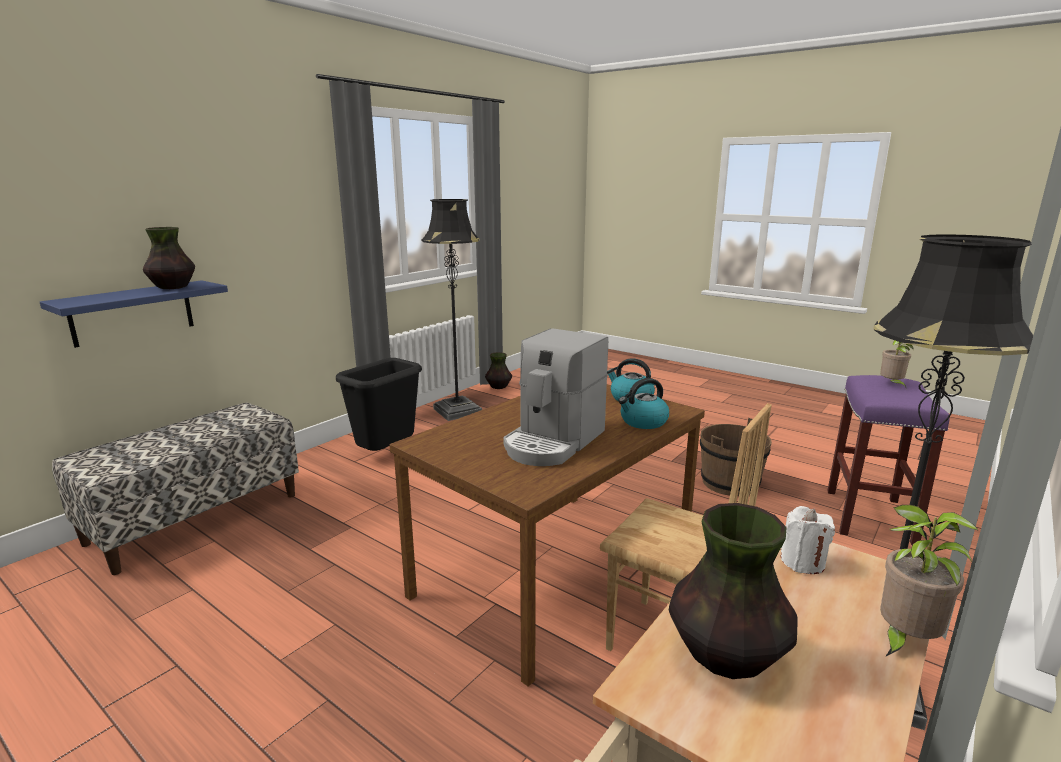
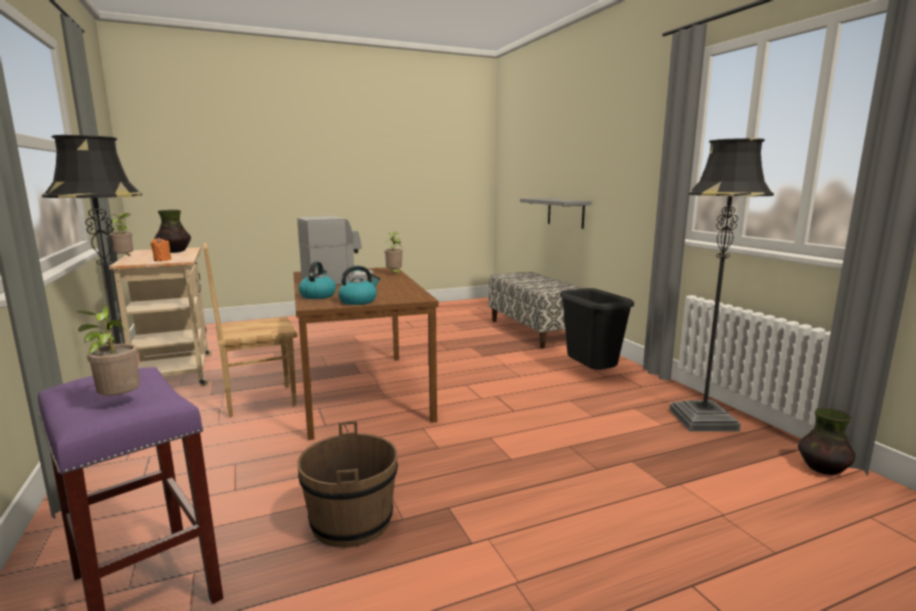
camera: 120 degrees right, 5 degrees down
blue shelf [40,280,228,348] -> grey shelf [520,198,591,229]
vase [143,227,195,289] -> none
coffee machine [503,328,608,466] -> coffee machine turned 90 degrees clockwise [297,216,373,285]
white candle [781,506,835,574] -> orange candle [151,237,172,261]
none -> potted plant [384,232,403,275]

